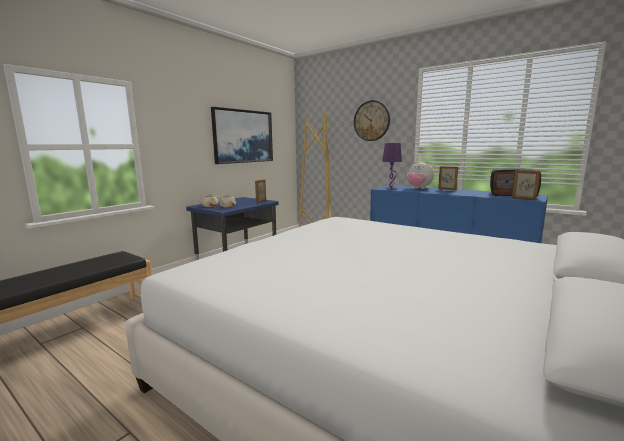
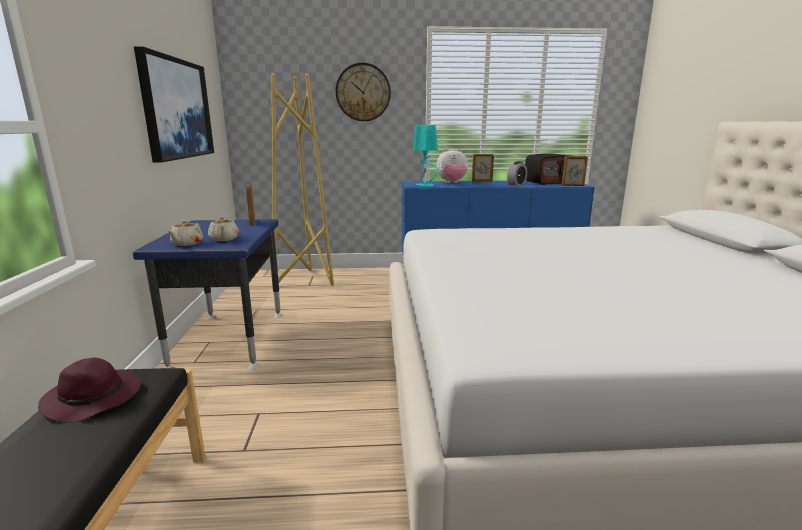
camera: 40 degrees left, 5 degrees up
purple table lamp [382,143,402,189] -> turquoise table lamp [413,125,438,187]
none -> purple hat [38,358,141,423]
none -> alarm clock [507,161,527,186]

